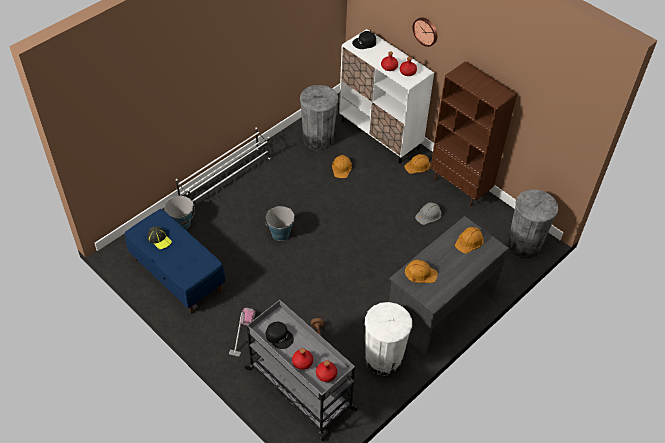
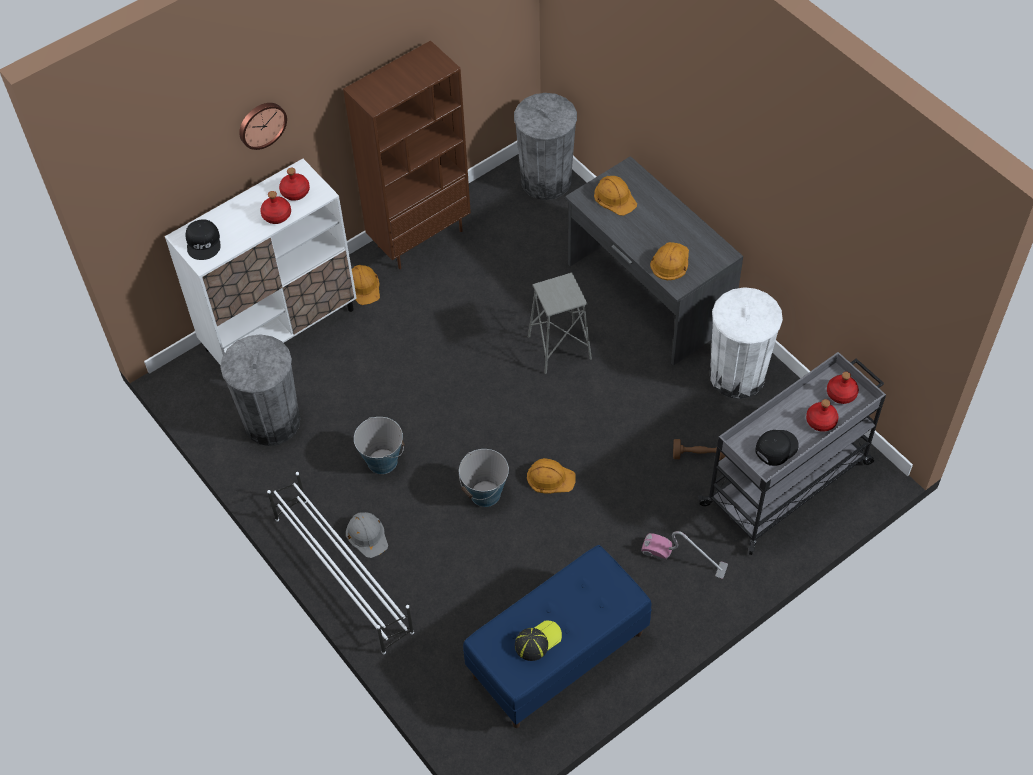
camera: 80 degrees left, 5 degrees up
bucket [164,196,195,230] -> bucket moved to [354,417,405,474]
orange hard hat [332,155,352,178] -> orange hard hat moved to [527,458,576,494]
grey hard hat [415,203,441,225] -> grey hard hat moved to [346,512,388,558]
none -> grey stool [528,273,592,374]

